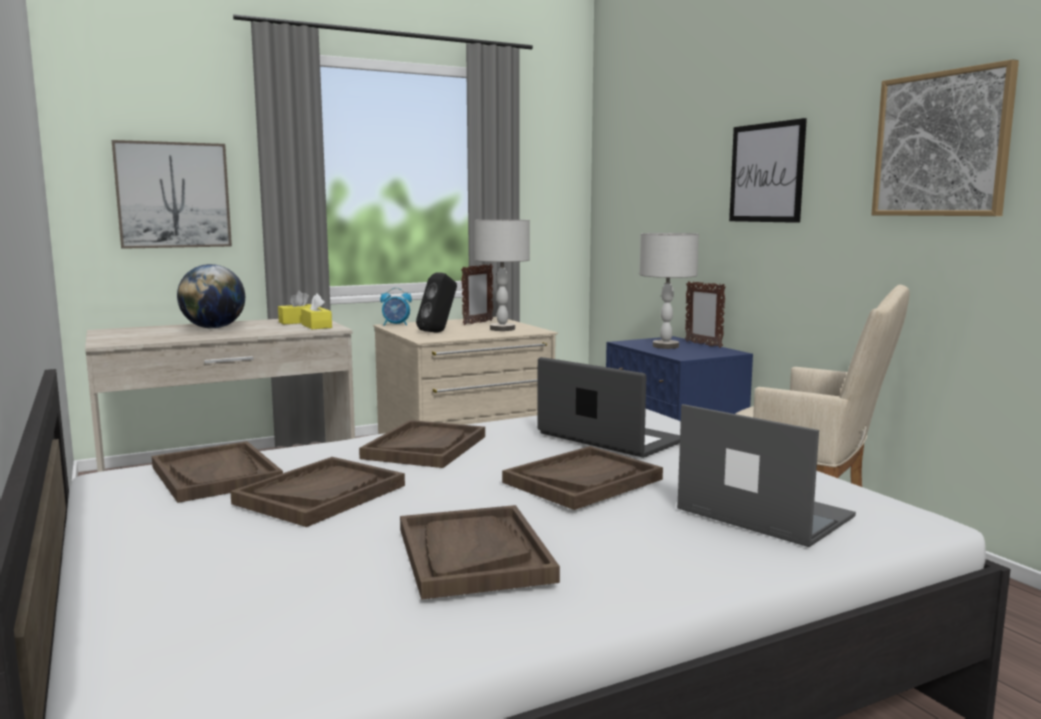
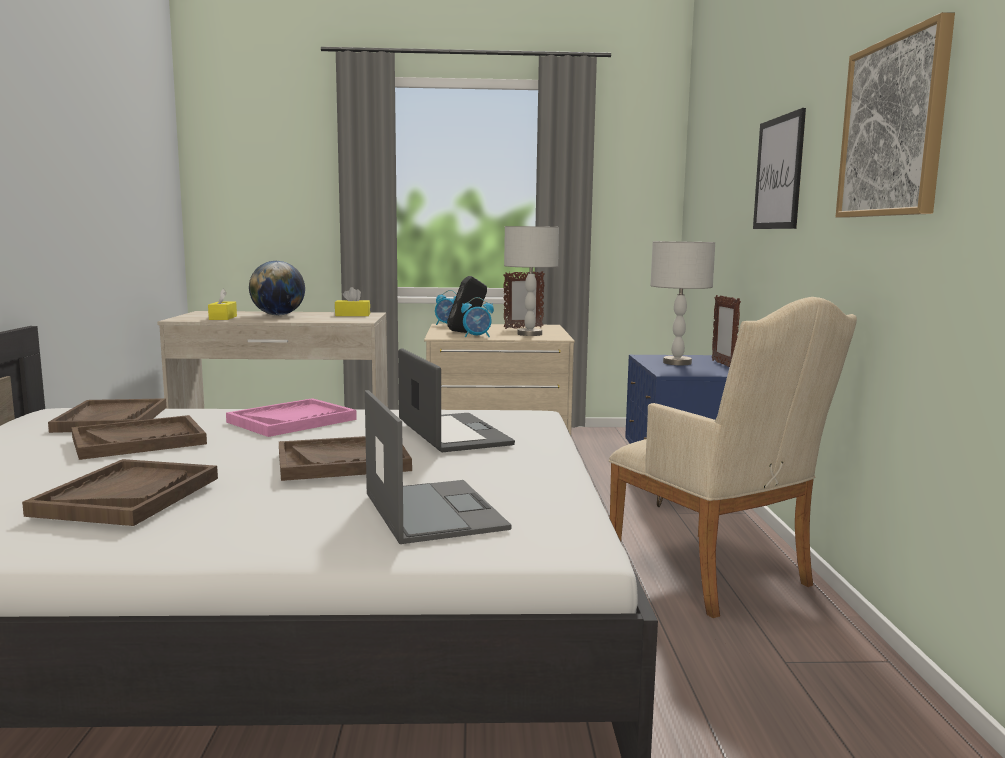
camera: 25 degrees right, 0 degrees up
picture [112,140,232,249] -> none
yellow tissue box [301,294,332,329] -> yellow tissue box moved to [208,289,237,320]
brown tray [359,420,485,468] -> pink tray [226,398,357,437]
none -> alarm clock [461,297,494,337]

